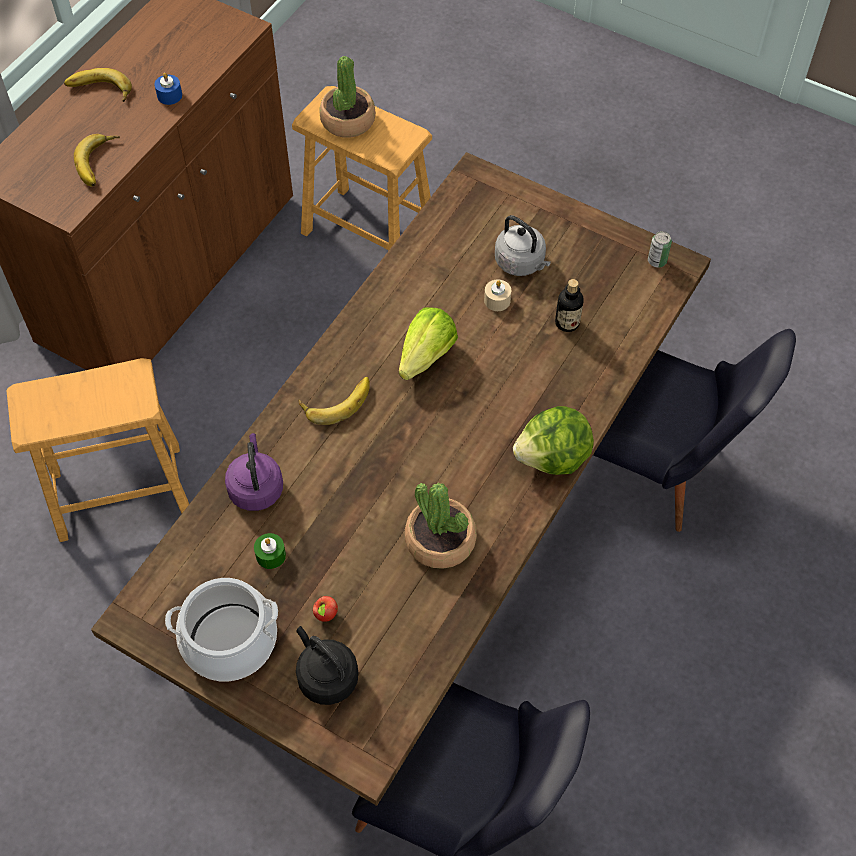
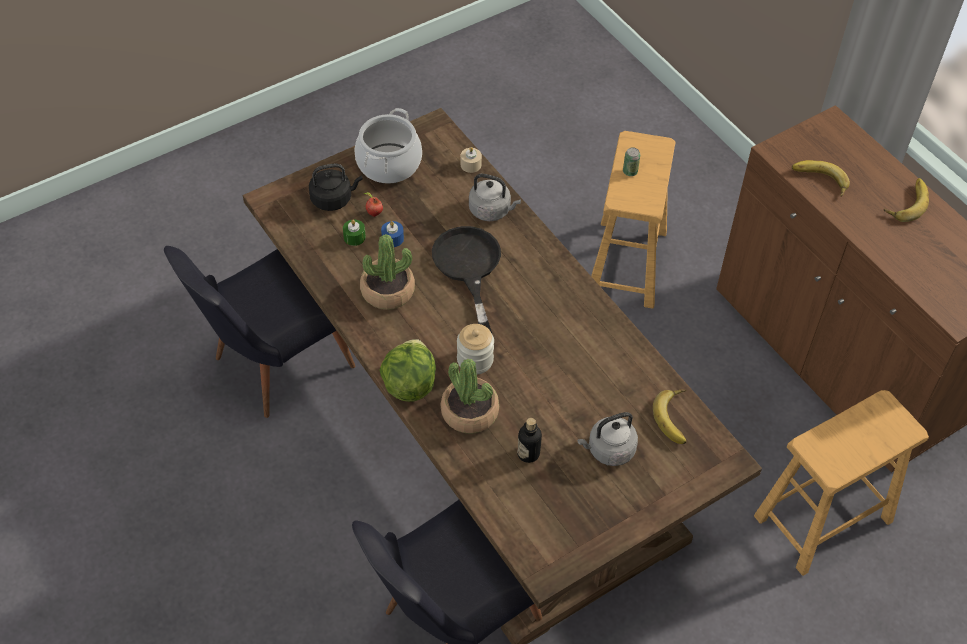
camera: 115 degrees right, 5 degrees down
blue candle [154,73,182,105] -> blue candle moved to [381,221,404,247]
purple kettle [225,433,283,511] -> grey kettle [469,174,521,221]
green candle [254,533,286,569] -> green candle moved to [343,220,366,246]
banana [299,377,370,425] -> banana moved to [653,389,687,444]
potted plant [319,56,376,138] -> potted plant moved to [441,359,499,434]
lettuce [399,307,458,380] -> none
beige candle [484,279,511,311] -> beige candle moved to [461,147,482,173]
can [648,231,672,268] -> can moved to [623,147,640,176]
none -> black frying pan [432,226,501,333]
none -> jar [457,324,494,374]

